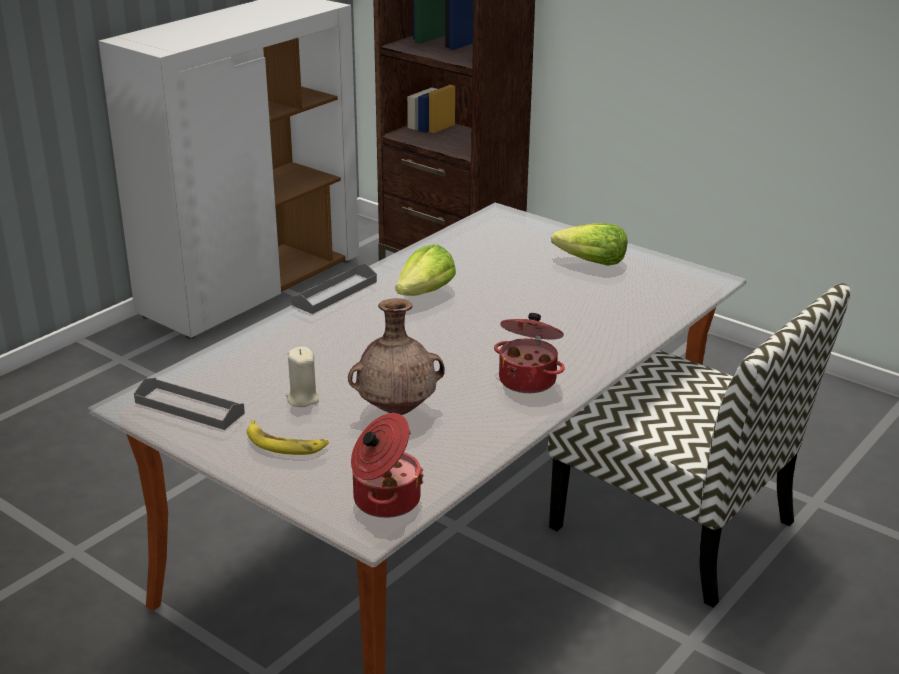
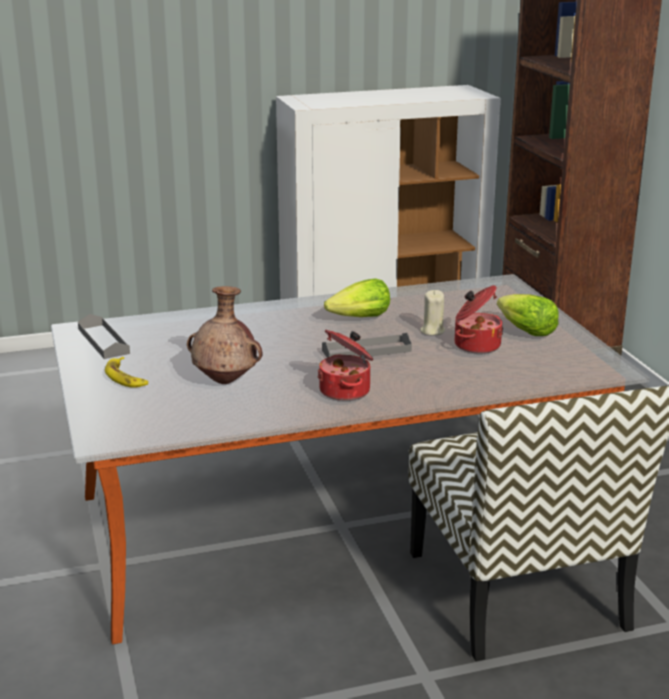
camera: 35 degrees right, 5 degrees down
beige candle [286,347,319,407] -> beige candle moved to [420,290,445,335]
grey tray [291,264,377,314] -> grey tray moved to [322,333,412,358]
cooking pot [351,413,423,518] -> cooking pot moved to [455,285,503,354]

